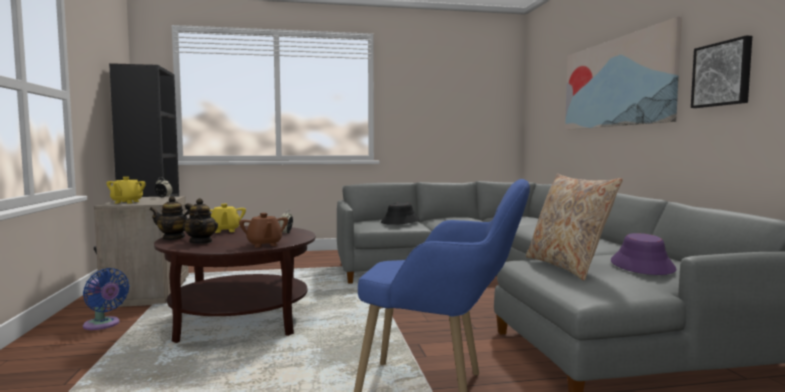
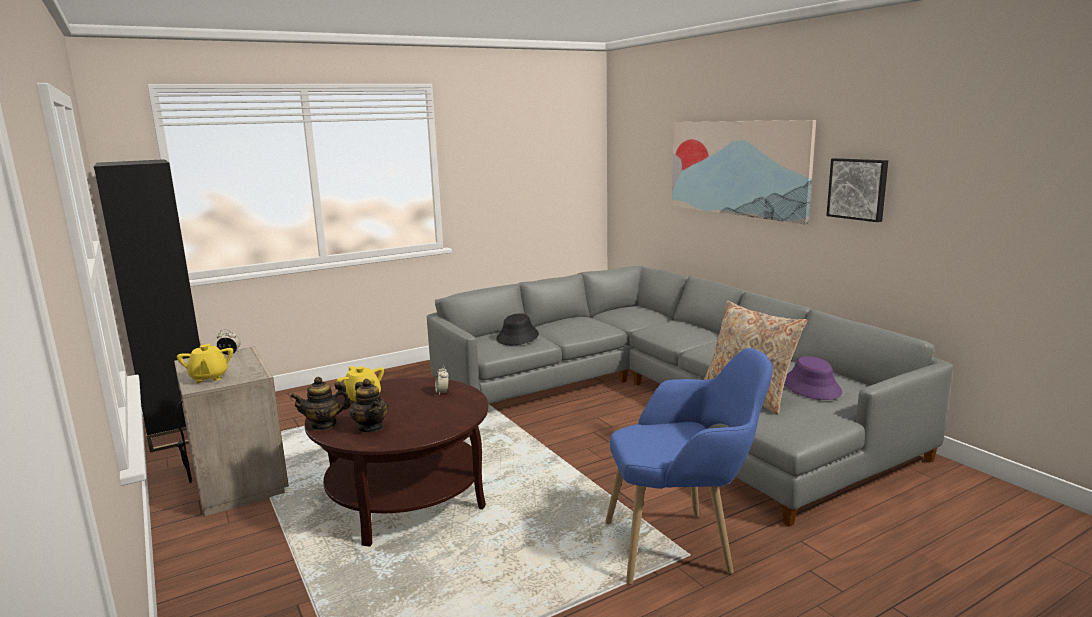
camera: 20 degrees left, 10 degrees up
blue fan [83,268,129,330] -> none
brown teapot [239,213,288,248] -> none

